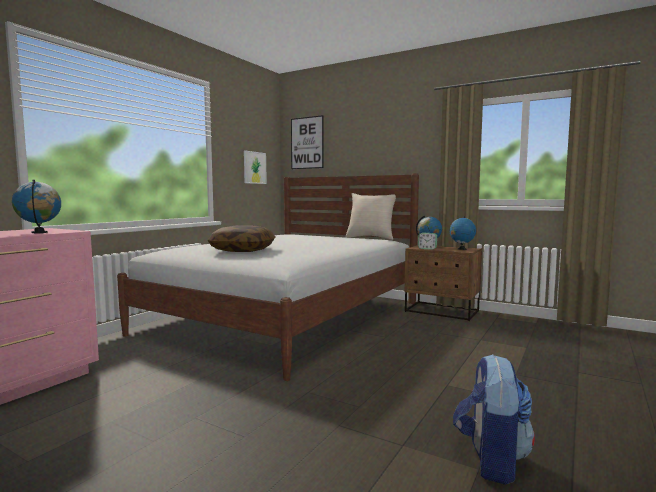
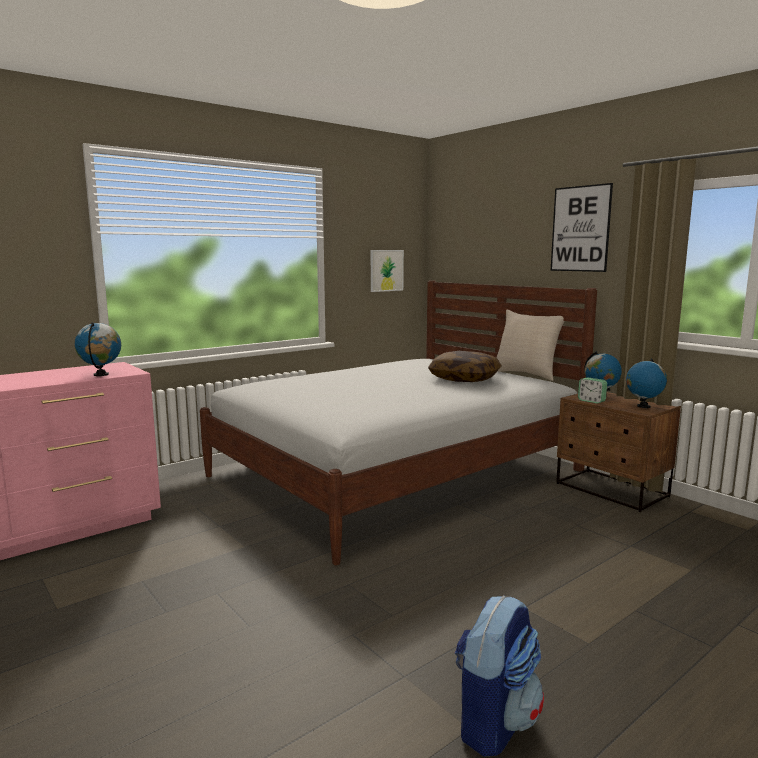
camera: 20 degrees right, 5 degrees up
pillow [208,225,275,252] -> pillow moved to [428,351,502,382]
picture [291,115,324,169] -> picture moved to [551,183,613,272]

